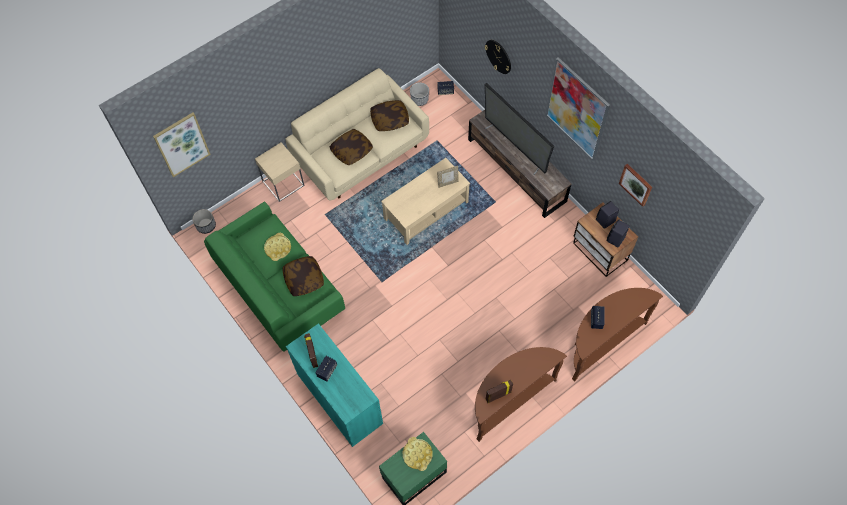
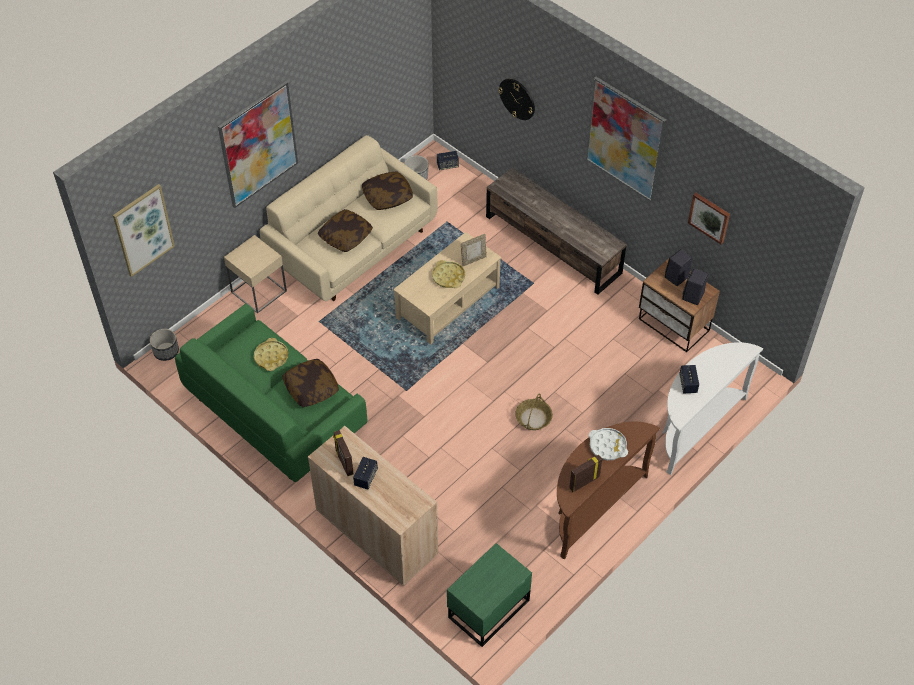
camera: 10 degrees left, 10 degrees down
turquoise cabinet [286,323,383,447] -> beige cabinet [308,426,438,586]
yellow tray [403,437,433,471] -> yellow tray moved to [432,260,465,288]
television [484,83,554,175] -> none
brown console table [572,288,663,382] -> white console table [663,342,763,475]
none -> picture [218,81,298,208]
none -> basket [515,393,553,430]
none -> white tray [589,428,628,460]

